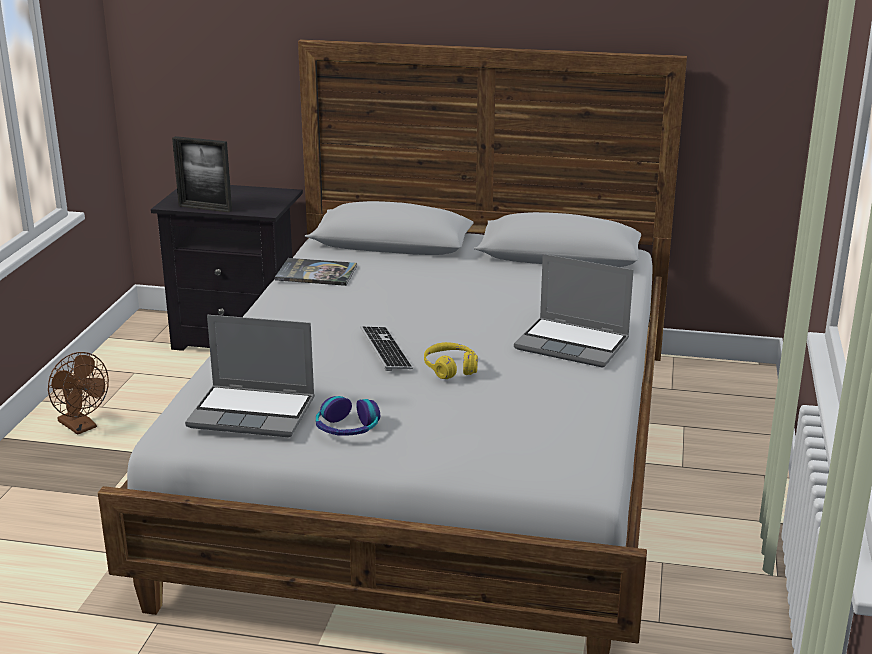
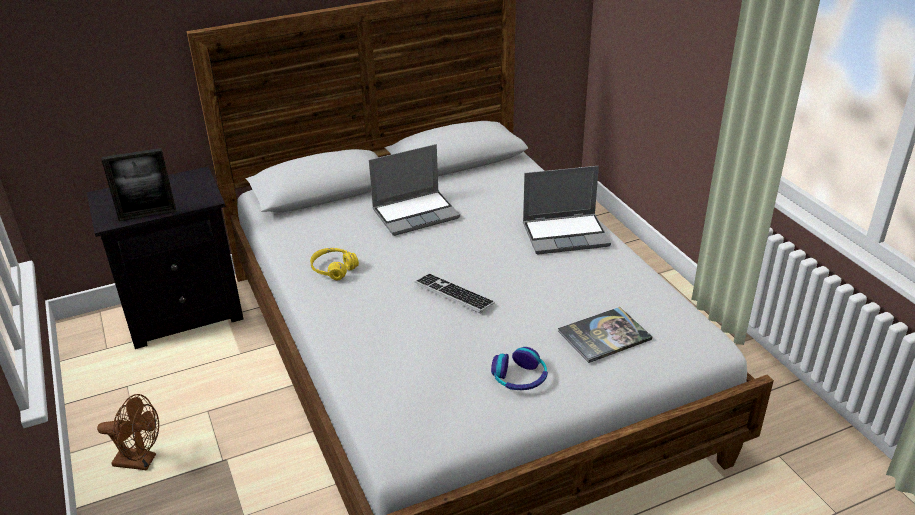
camera: 35 degrees left, 10 degrees up
laptop [185,315,315,437] -> laptop moved to [369,144,460,236]
book [275,258,357,286] -> book moved to [558,307,652,363]
yellow headphones [424,342,478,379] -> yellow headphones moved to [310,248,359,280]

